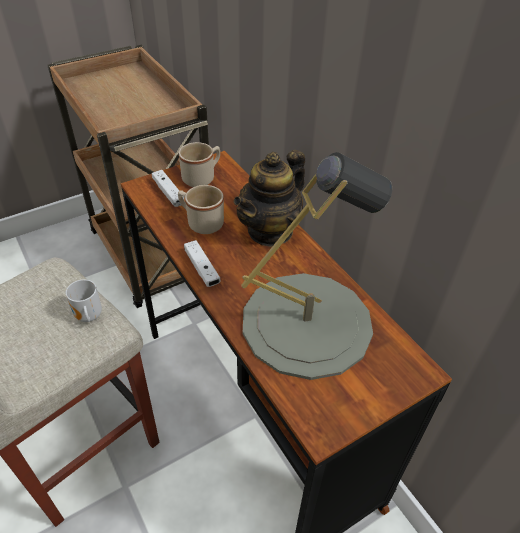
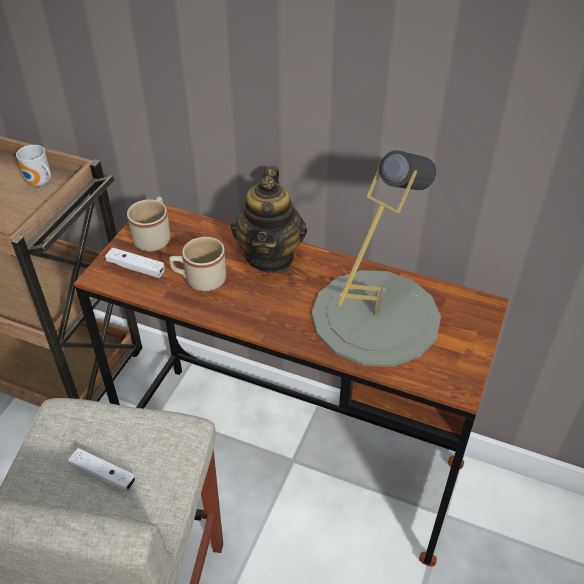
camera: 35 degrees left, 0 degrees up
mug [66,279,102,322] -> mug moved to [16,145,51,187]
white game controller [184,240,221,287] -> white game controller moved to [68,448,136,492]

